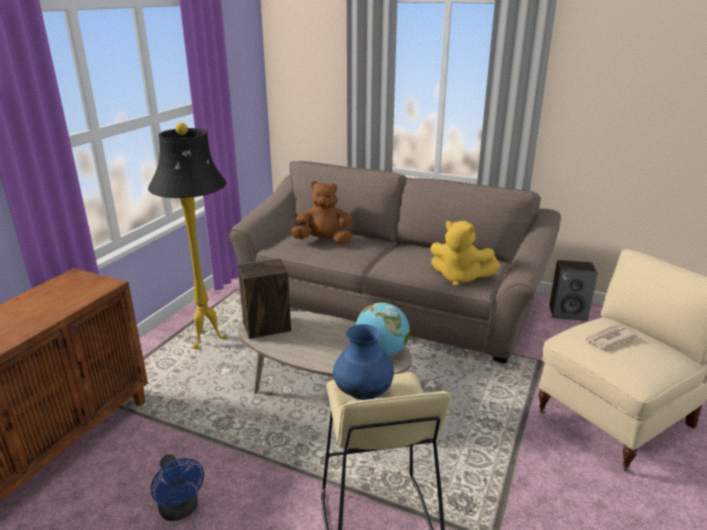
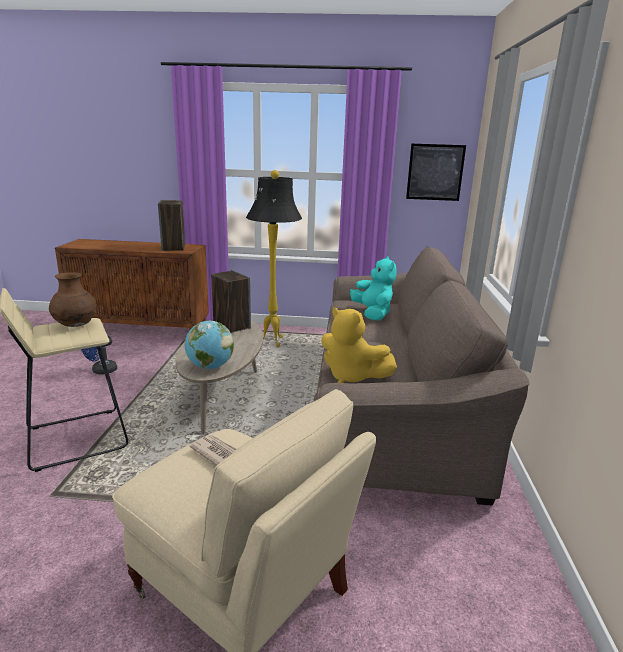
camera: 70 degrees right, 5 degrees down
brown plush toy [291,181,353,245] -> turquoise plush toy [350,256,397,321]
blue vase [333,324,394,400] -> brown vase [49,272,97,327]
yellow plush toy [430,221,500,287] -> yellow plush toy turned 60 degrees counterclockwise [321,307,397,383]
speaker [549,260,598,321] -> speaker moved to [158,200,185,251]
none -> picture [406,144,466,201]

